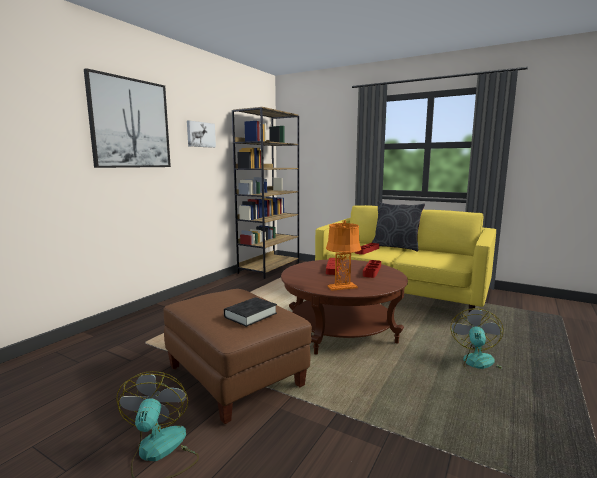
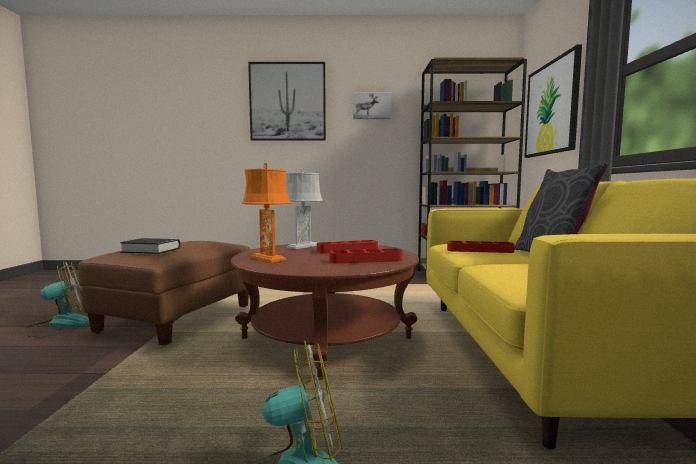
camera: 60 degrees right, 5 degrees down
none -> grey table lamp [286,168,323,249]
none -> picture [524,44,582,158]

